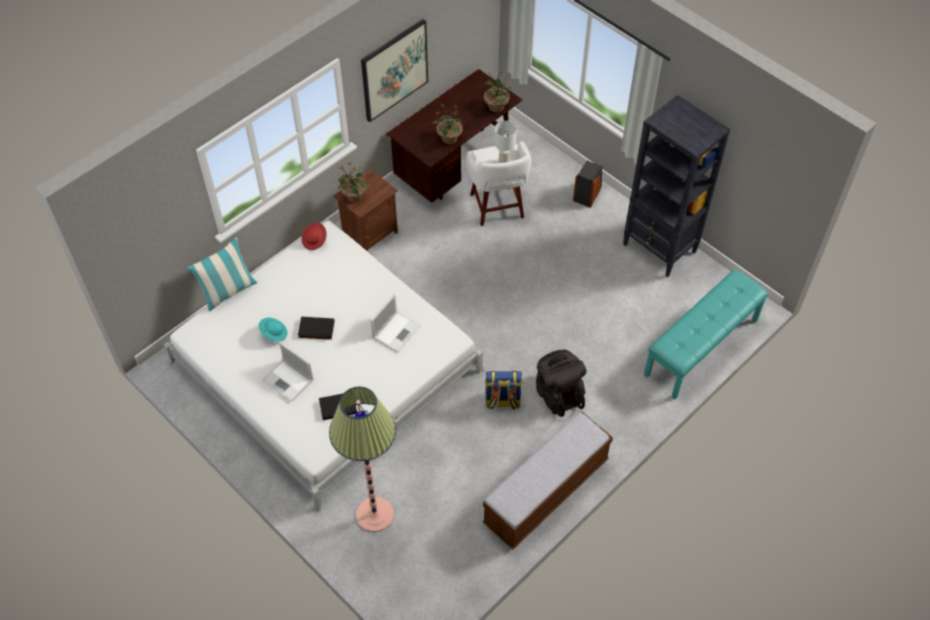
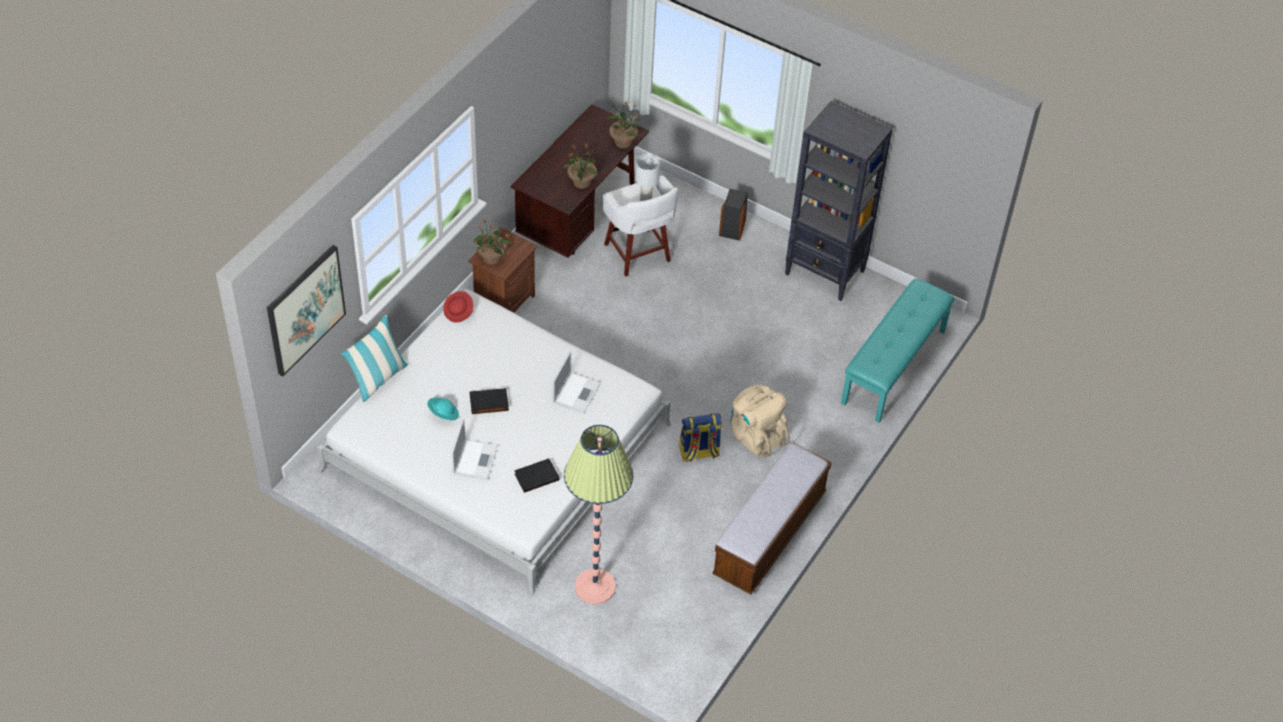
camera: 15 degrees left, 5 degrees down
laptop [262,342,313,402] -> laptop turned 105 degrees counterclockwise [451,418,498,480]
picture [361,19,428,122] -> picture moved to [267,245,346,376]
black backpack [536,350,587,417] -> beige backpack [730,385,790,457]

